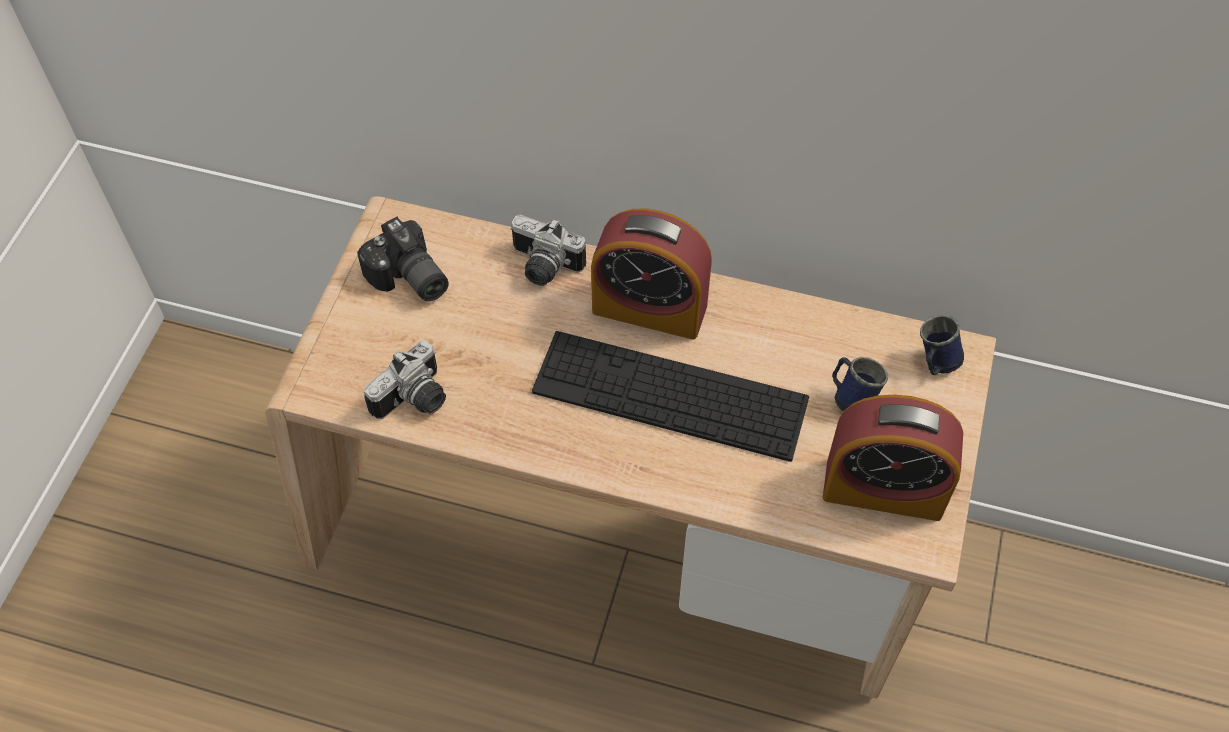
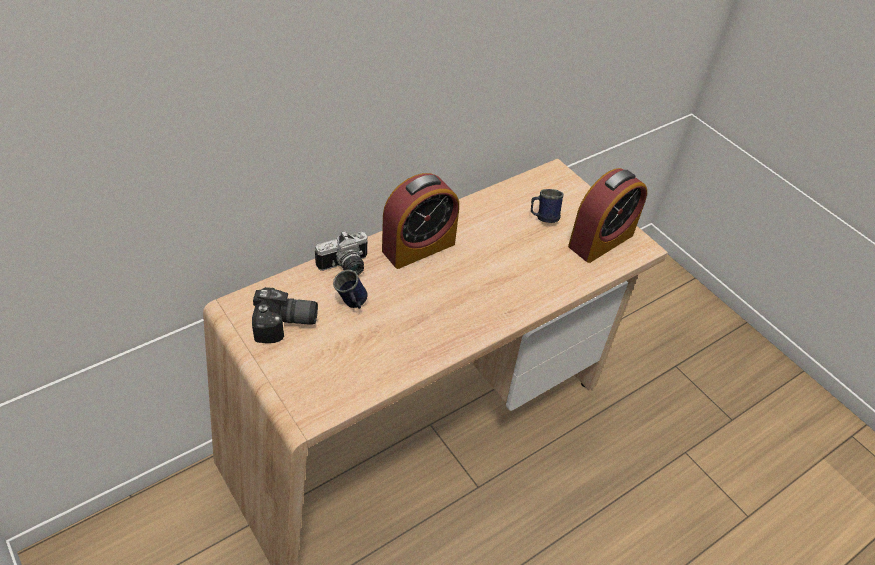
camera: 55 degrees left, 10 degrees down
camera [364,341,446,419] -> none
keyboard [532,331,809,462] -> none
blue mug [920,315,964,375] -> blue mug moved to [333,269,368,309]

